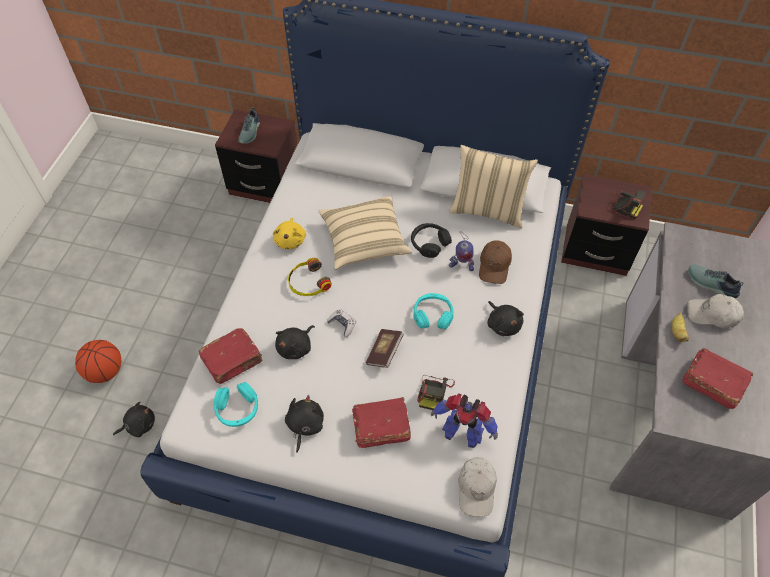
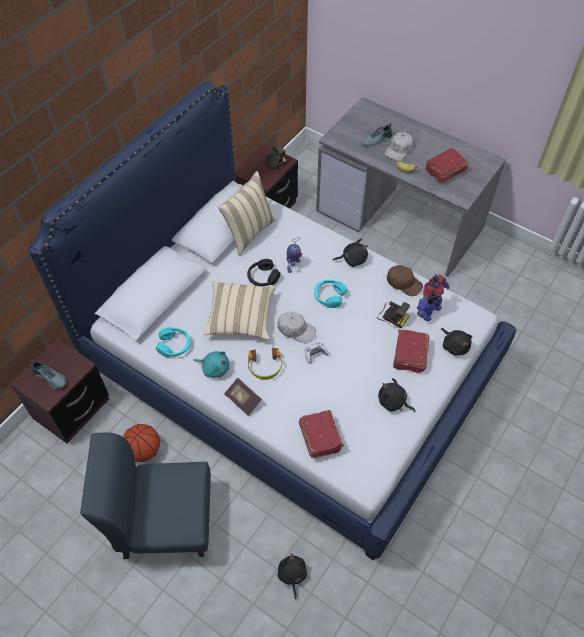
camera: 70 degrees left, 0 degrees up
basketball [75,340,121,383] -> basketball moved to [123,424,160,462]
turquoise headphones [214,382,258,427] -> turquoise headphones moved to [156,327,191,357]
yellow plush toy [273,217,306,249] -> turquoise plush toy [193,351,229,378]
black plush toy [275,325,315,359] -> black plush toy moved to [441,328,472,356]
book [366,329,404,368] -> book moved to [224,378,262,416]
white cap [458,457,497,517] -> white cap moved to [277,312,316,343]
brown cap [479,240,512,284] -> brown cap moved to [387,265,423,296]
none -> blue chair [80,432,211,559]

